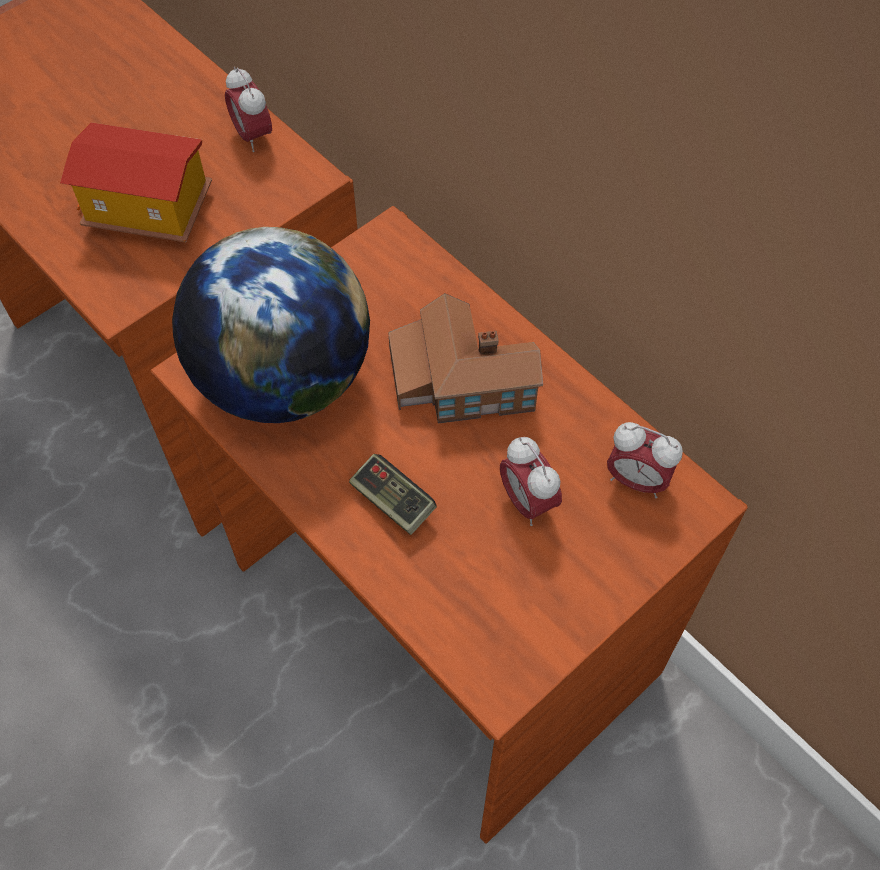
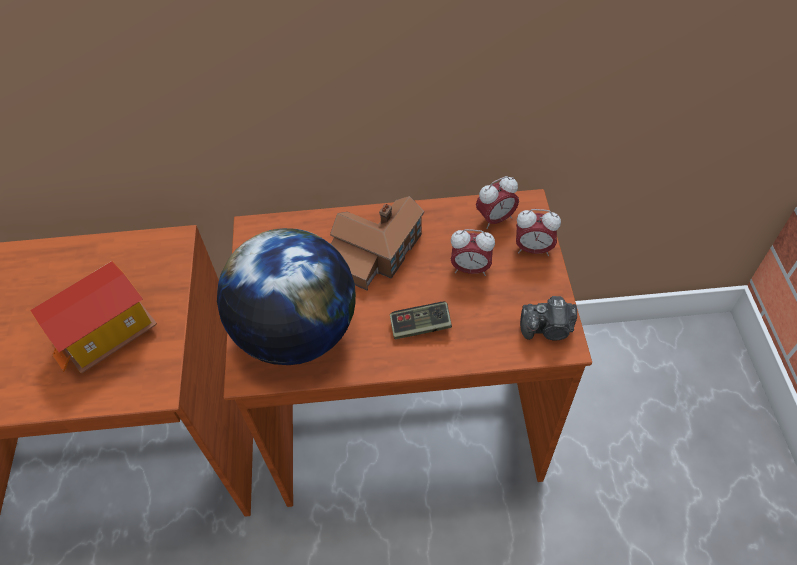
camera: 50 degrees left, 5 degrees down
alarm clock [225,67,272,152] -> alarm clock moved to [516,209,561,256]
none -> camera [520,296,577,340]

